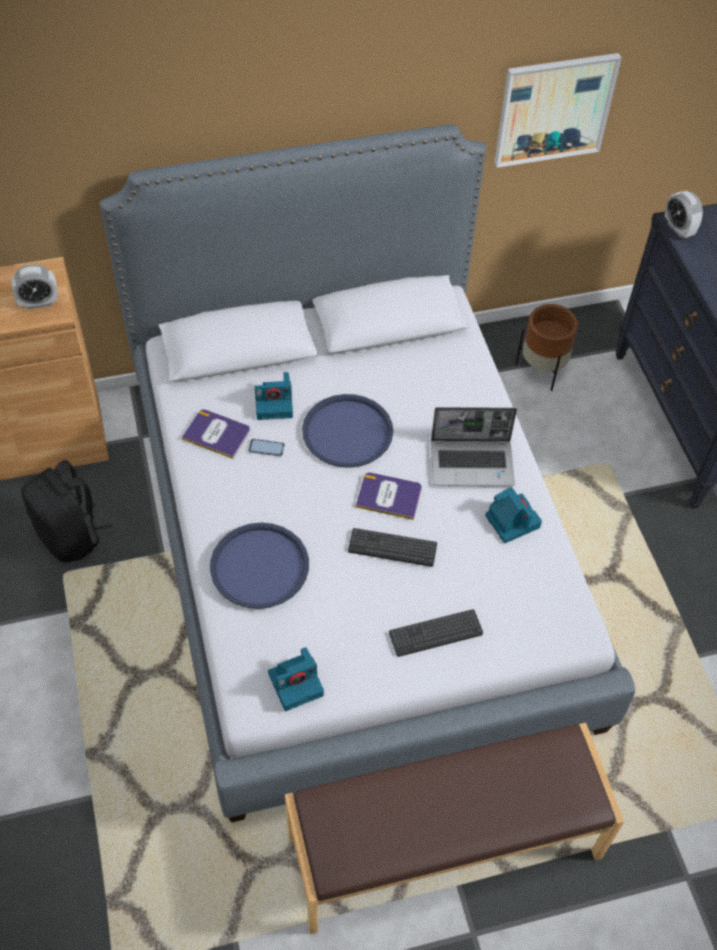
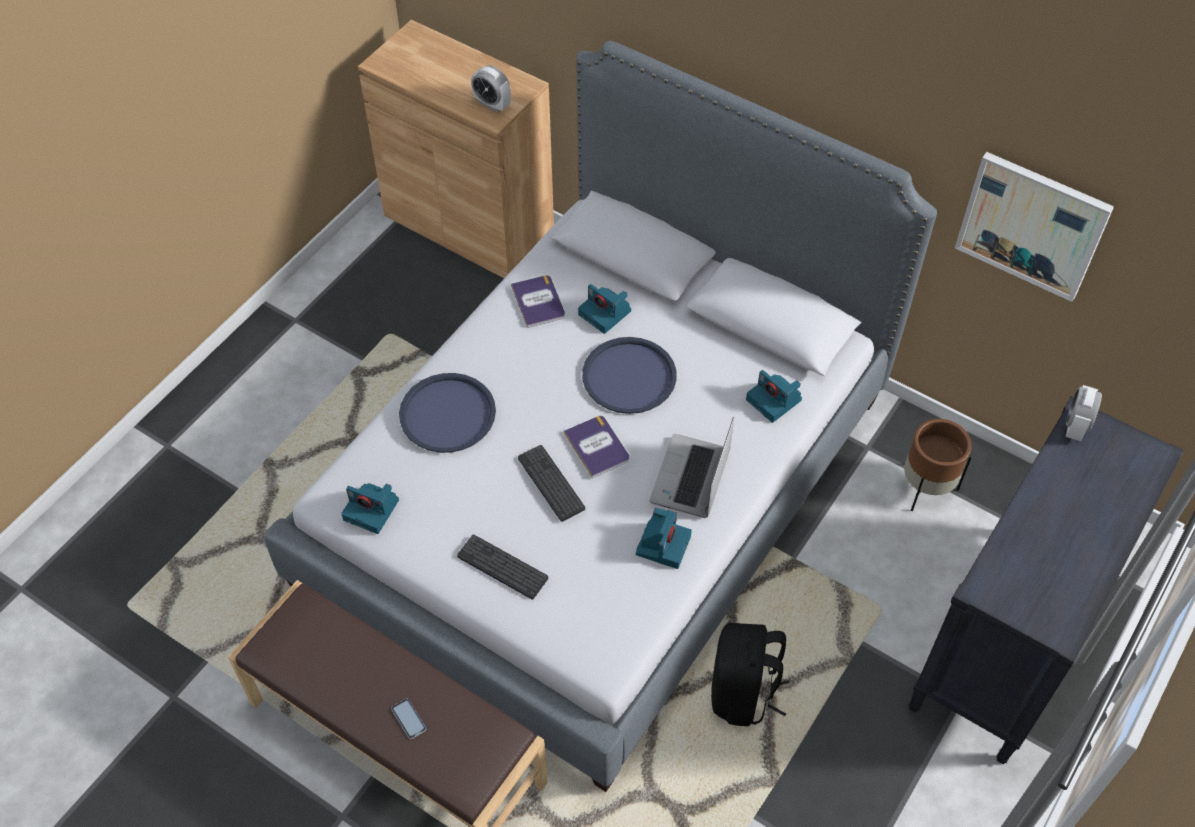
camera: 50 degrees right, 0 degrees up
black backpack [21,460,111,562] -> black backpack moved to [711,623,790,726]
phone [249,439,285,457] -> phone moved to [391,699,426,739]
laptop [431,407,517,486] -> laptop turned 60 degrees clockwise [650,417,734,518]
none -> camera [746,370,802,423]

